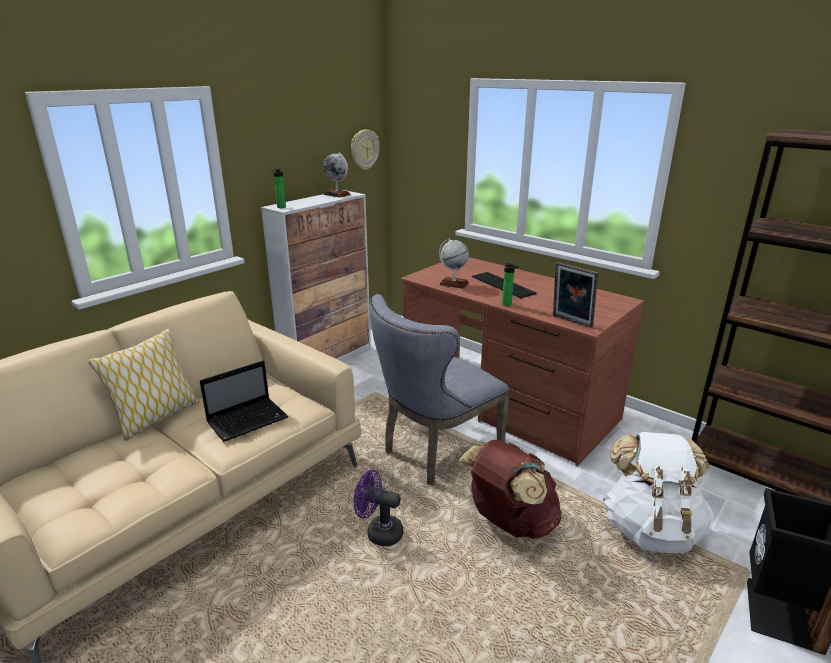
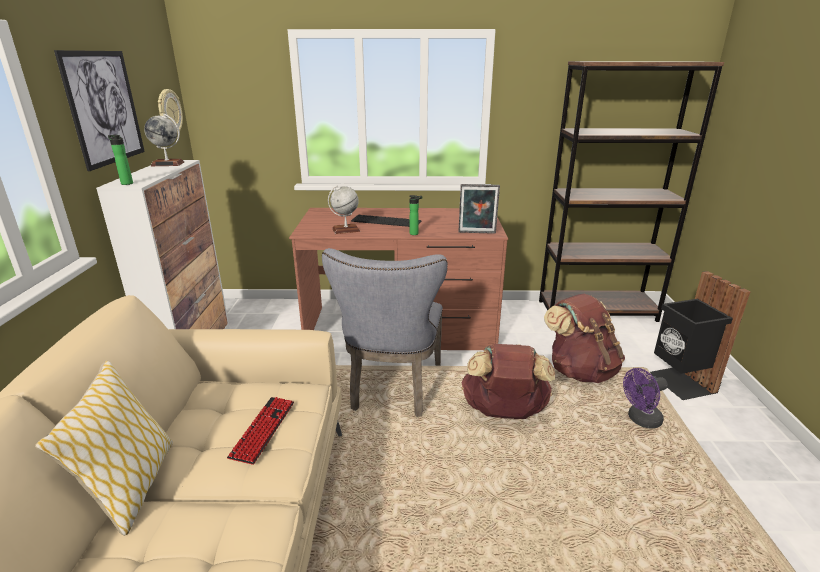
camera: 40 degrees left, 0 degrees up
laptop [200,361,288,442] -> keyboard [227,397,294,465]
purple fan [354,470,403,546] -> purple fan moved to [623,368,668,429]
white backpack [603,432,714,553] -> brown backpack [544,294,625,383]
none -> picture [54,50,145,171]

